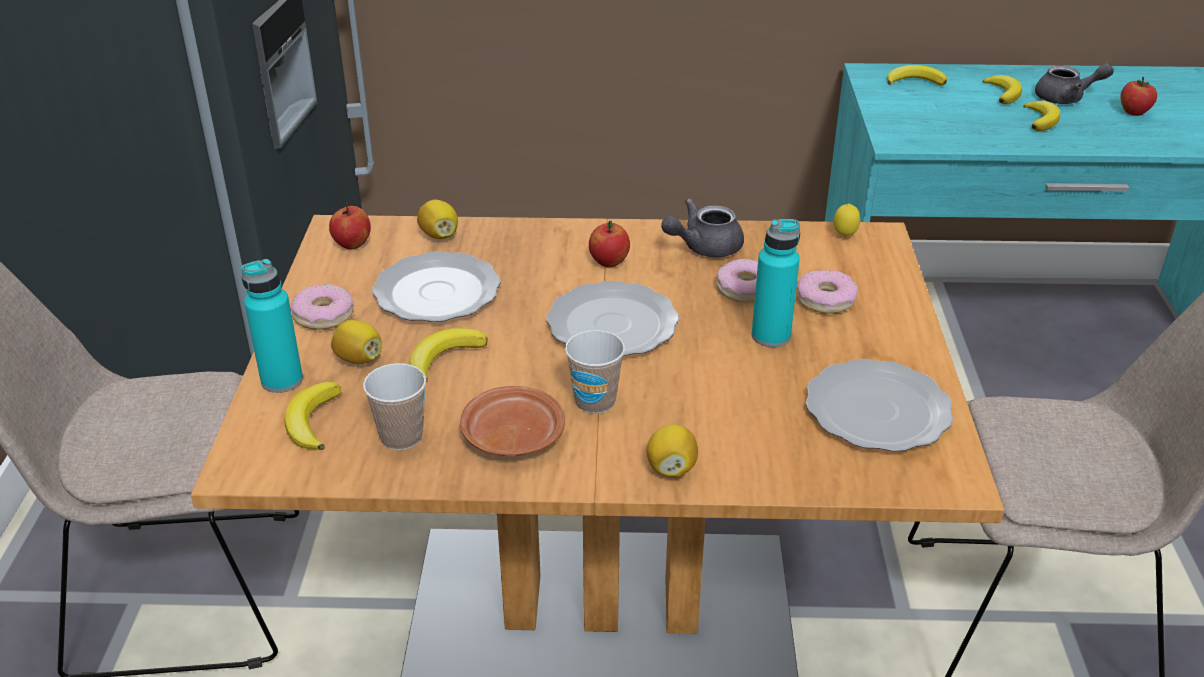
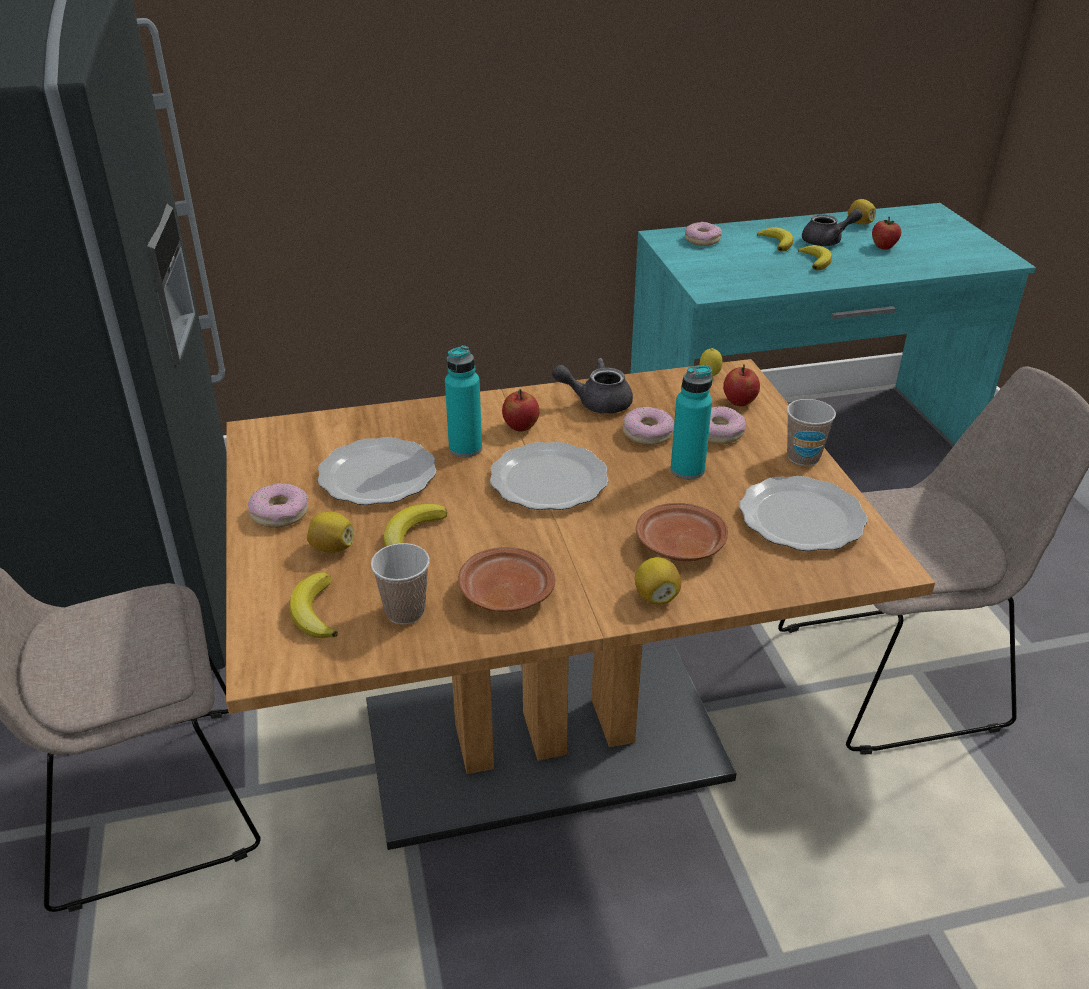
camera: 15 degrees left, 0 degrees up
turquoise bottle [241,259,303,393] -> turquoise bottle moved to [445,345,482,458]
apple [329,203,371,249] -> apple moved to [723,364,760,406]
lemon [417,200,458,239] -> lemon moved to [848,199,876,224]
cup [565,330,625,414] -> cup moved to [787,399,836,466]
grey teapot [661,198,744,257] -> grey teapot turned 45 degrees clockwise [552,358,633,414]
banana [887,65,947,85] -> donut [685,222,722,246]
none -> brown plate [636,503,728,561]

